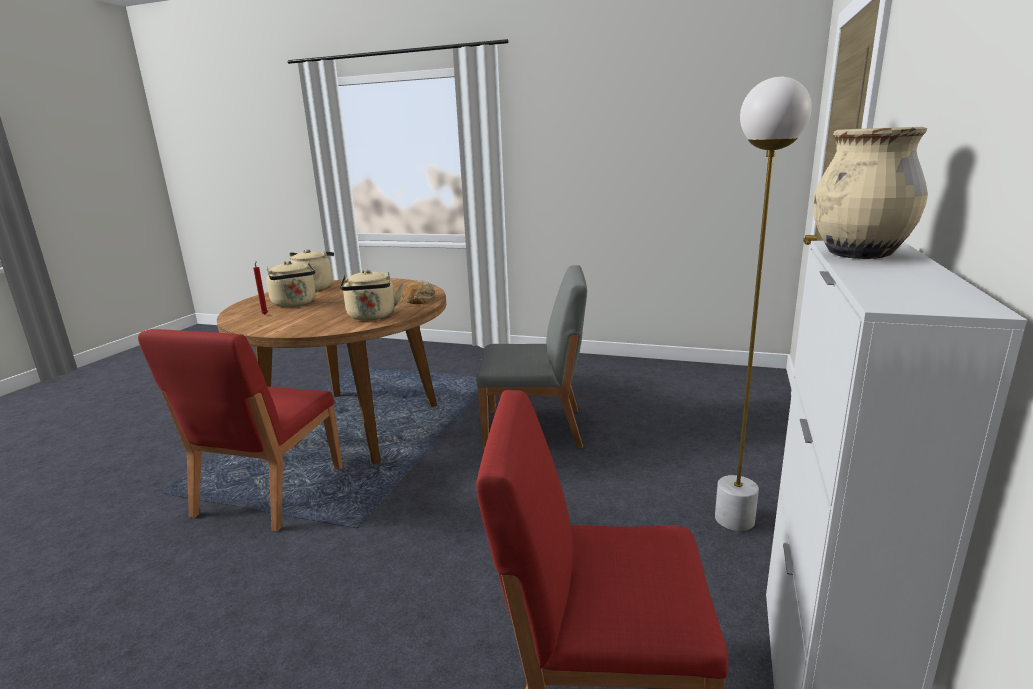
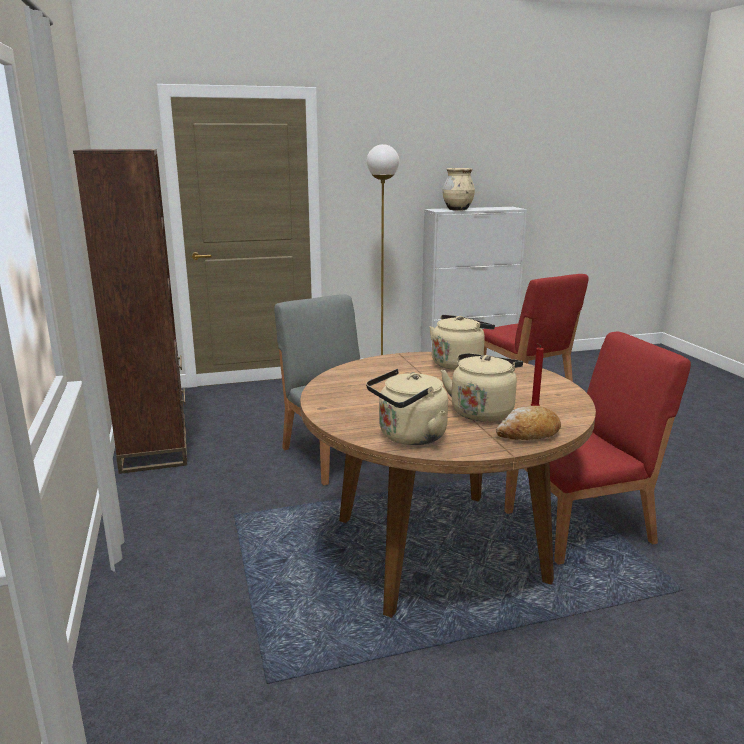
camera: 125 degrees left, 0 degrees up
bread [402,281,435,304] -> bread moved to [496,406,561,440]
none -> brown bookcase [73,149,187,474]

